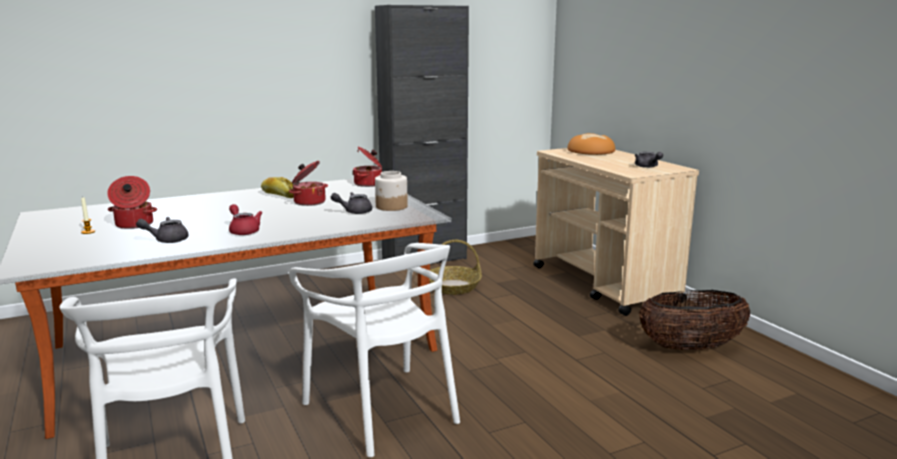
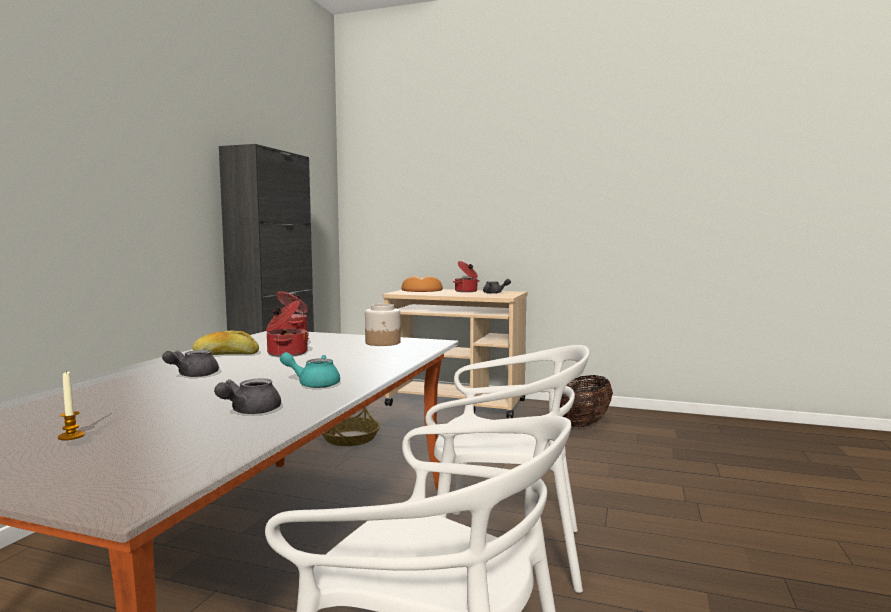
camera: 45 degrees left, 10 degrees down
cooking pot [107,176,157,229] -> cooking pot moved to [453,261,480,292]
red teapot [229,204,262,235] -> turquoise teapot [280,352,340,388]
grey teapot [331,192,372,214] -> grey teapot moved to [162,350,219,377]

